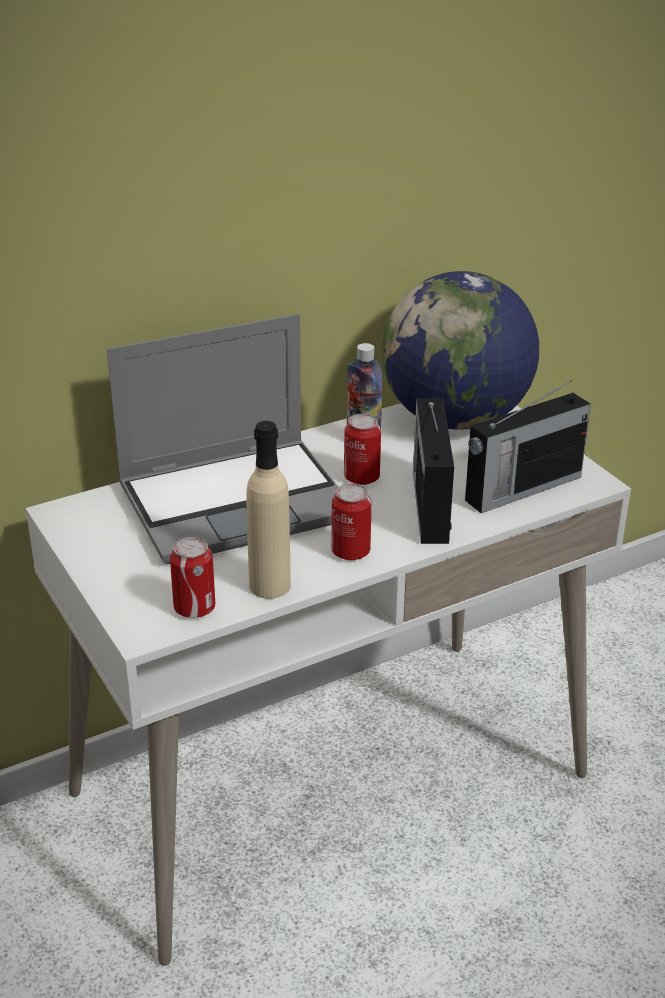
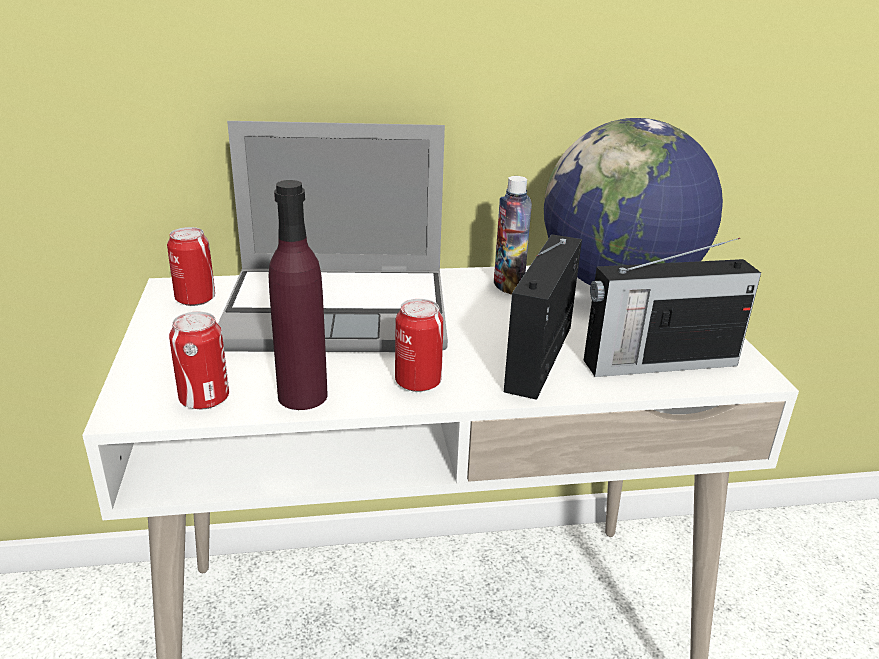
camera: 20 degrees right, 5 degrees down
beige bottle [246,421,291,599] -> purple bottle [268,180,328,410]
can [344,414,381,485] -> can moved to [167,227,215,306]

